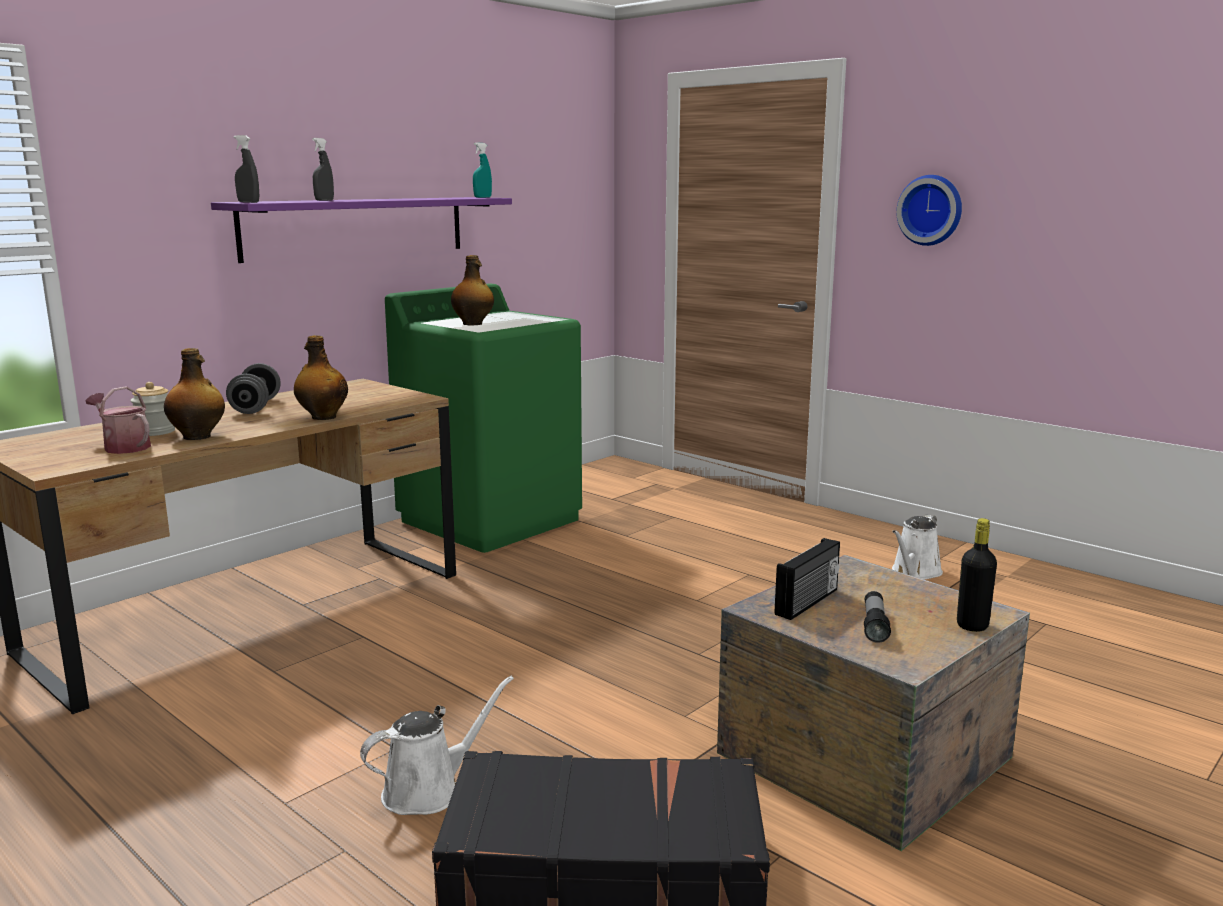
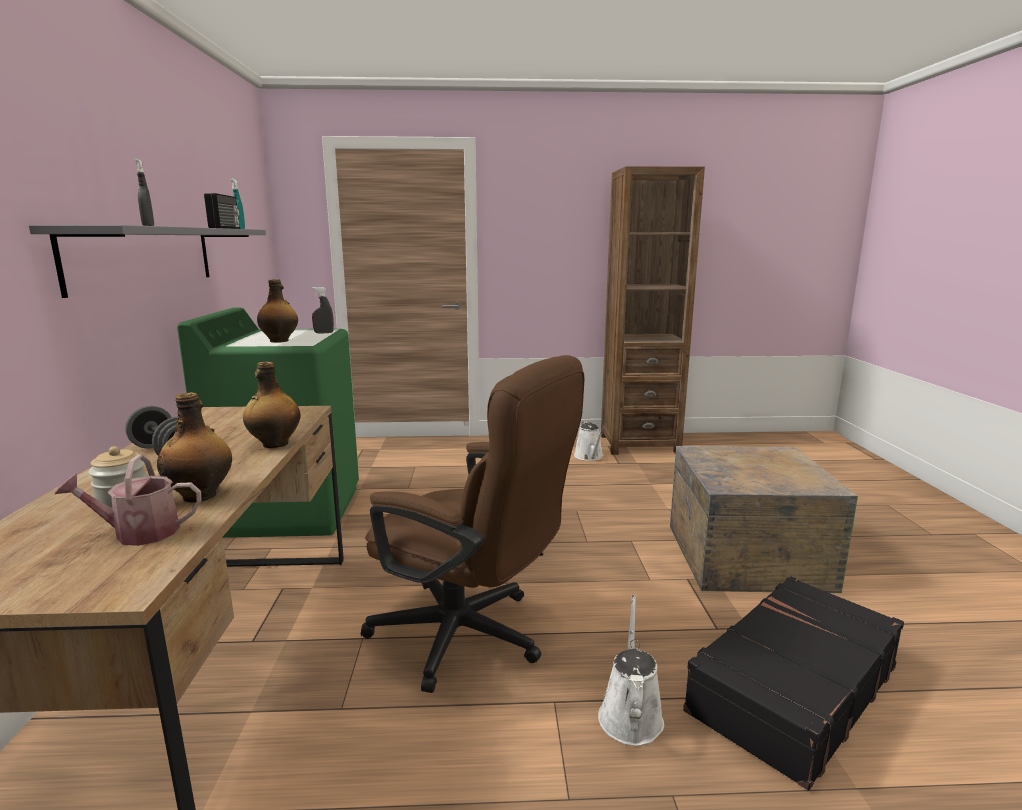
camera: 45 degrees left, 0 degrees up
purple shelf [211,197,512,263] -> grey shelf [29,225,266,298]
grey spray bottle [234,135,259,203] -> grey spray bottle moved to [312,287,334,333]
radio [774,538,840,620] -> radio moved to [204,193,240,229]
flashlight [864,591,891,643] -> none
wall clock [896,175,962,246] -> none
black bottle [957,518,997,632] -> none
none -> brown office chair [361,355,584,693]
none -> brown bookcase [601,166,705,455]

